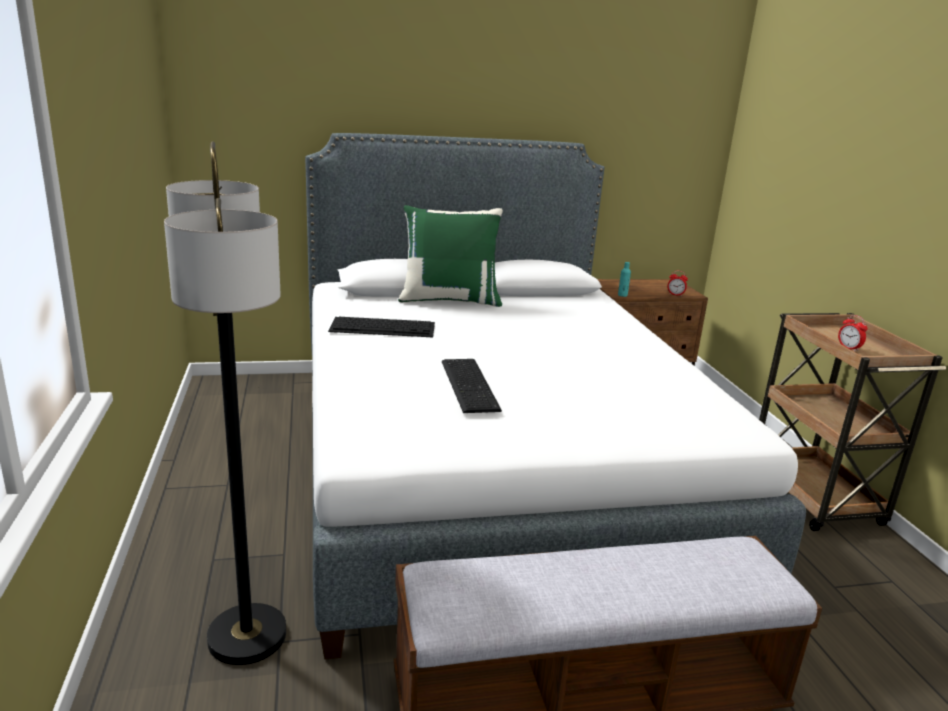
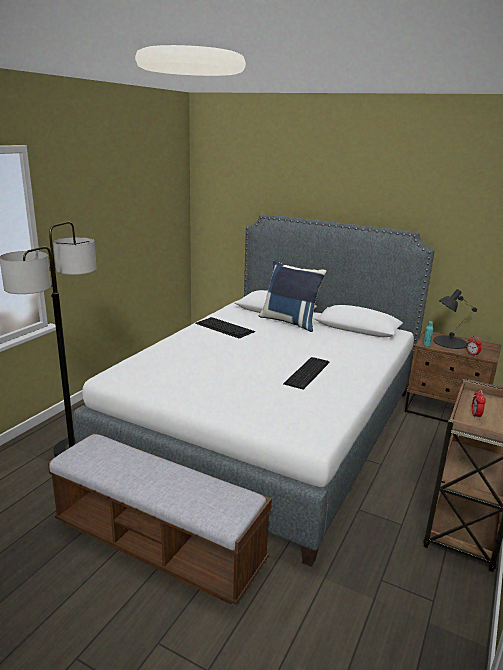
camera: 40 degrees right, 0 degrees up
green pillow [398,205,503,307] -> blue pillow [259,261,326,332]
keyboard [442,359,502,413] -> keyboard moved to [283,357,330,390]
none -> black table lamp [433,289,477,349]

